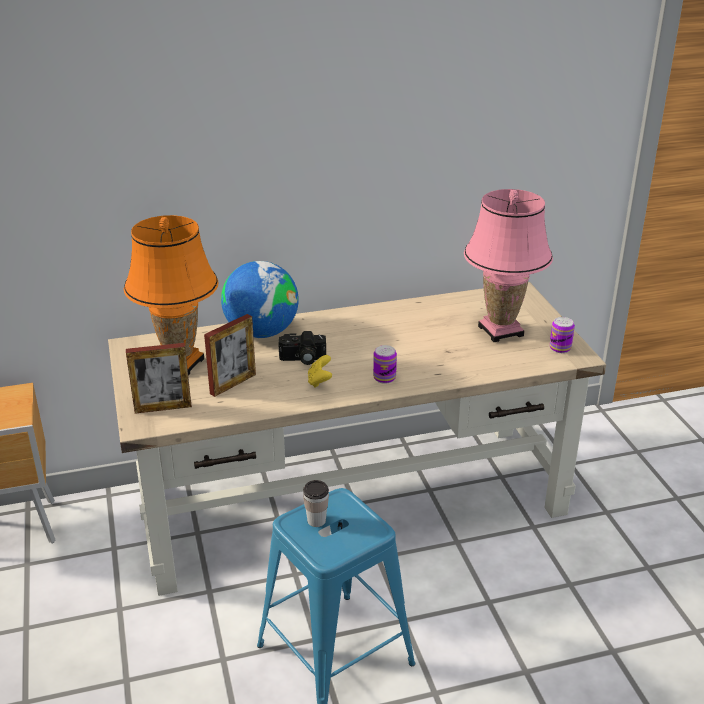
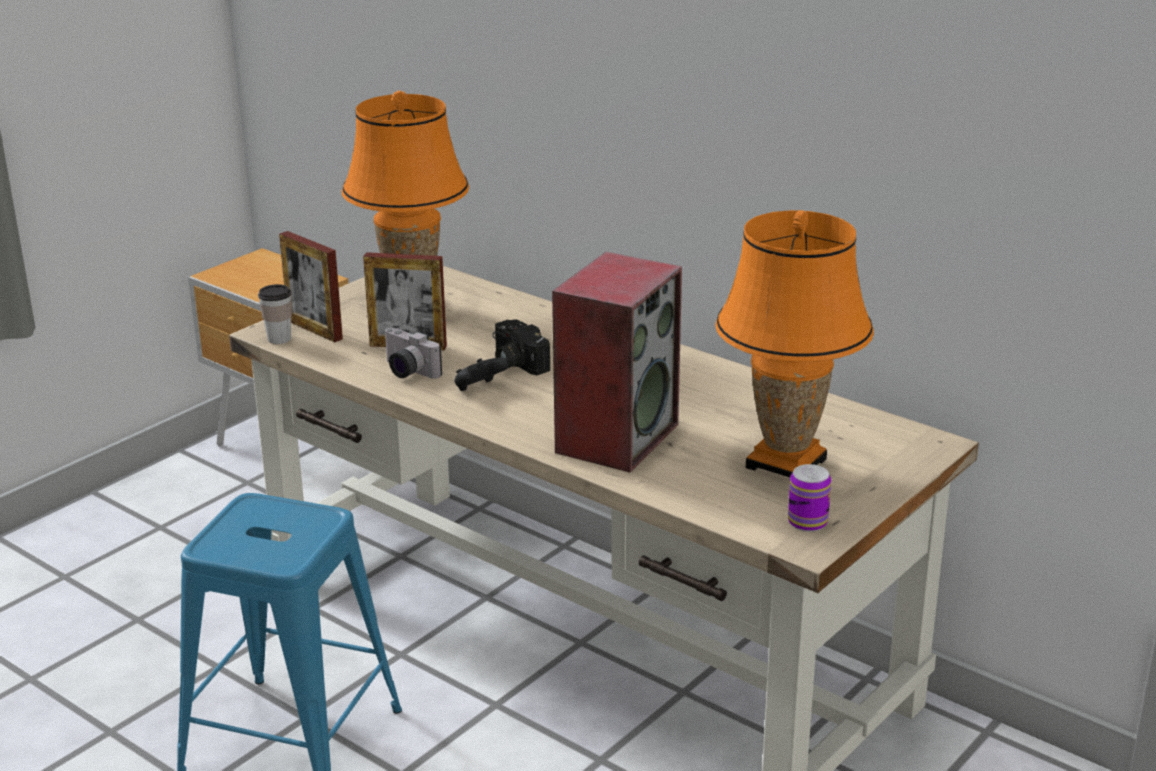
camera: 55 degrees right, 5 degrees down
globe [221,261,299,338] -> none
cup [303,480,329,527] -> cup moved to [258,284,292,344]
yellow game controller [308,355,332,388] -> black game controller [454,357,510,391]
can [373,345,397,384] -> none
pink table lamp [464,189,553,342] -> orange table lamp [715,210,874,477]
none -> camera [385,328,442,379]
none -> speaker [552,252,682,472]

